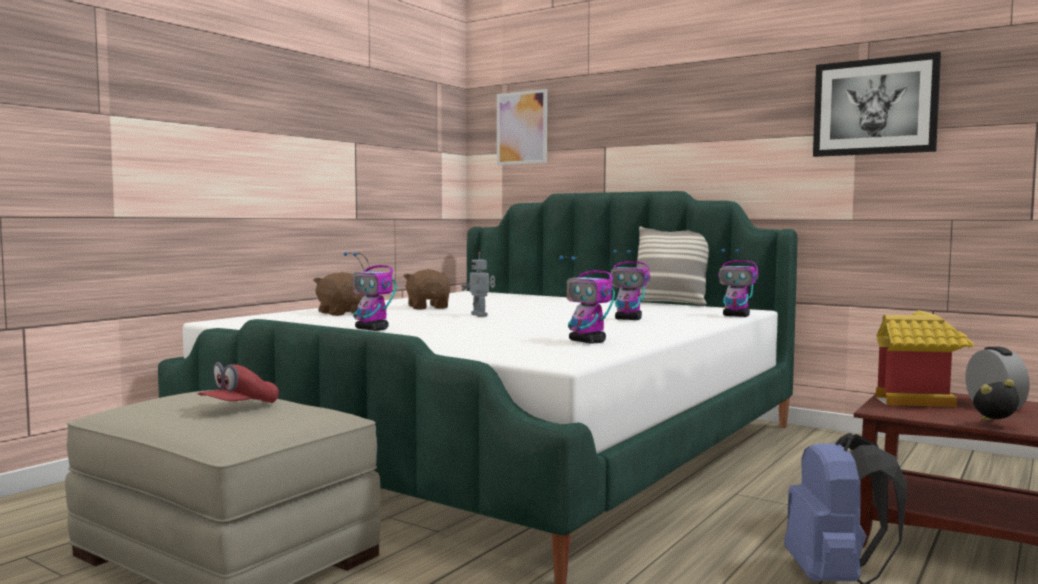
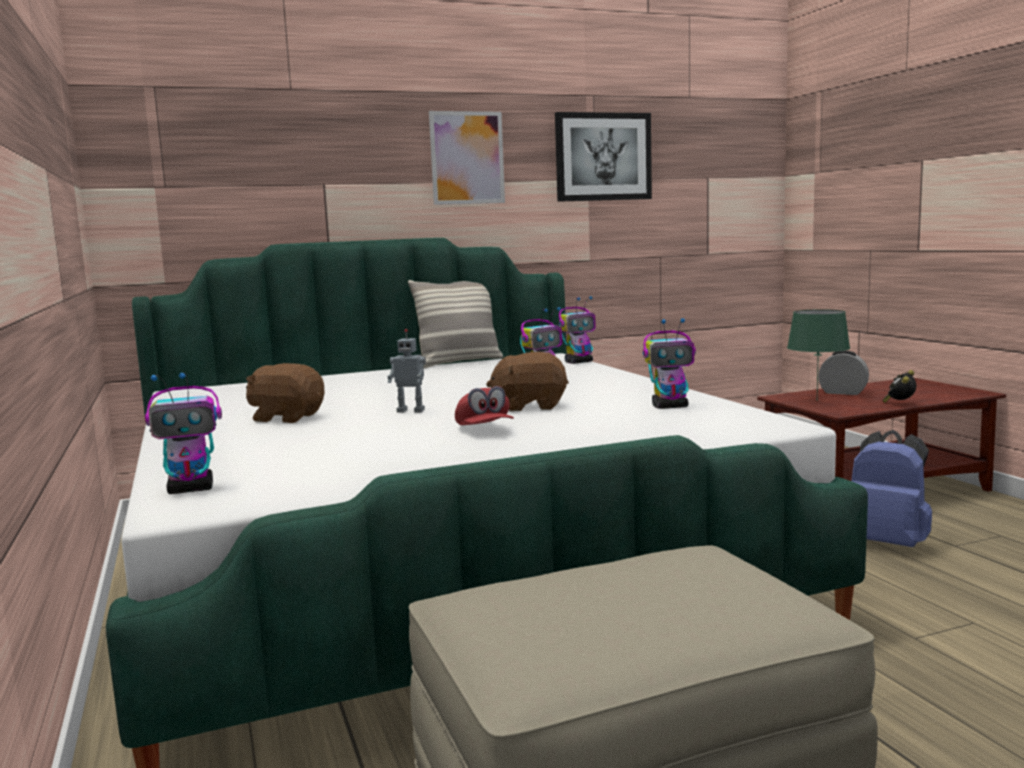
camera: 55 degrees left, 5 degrees up
red cap [197,362,279,403] -> red cap moved to [455,386,514,425]
brown plush toy [313,272,366,316] -> brown plush toy moved to [486,352,569,412]
toy robot [344,252,397,331] -> toy robot moved to [145,373,222,494]
picture [497,89,547,165] -> picture moved to [429,111,505,205]
toy house [876,310,974,407] -> green table lamp [787,309,850,398]

